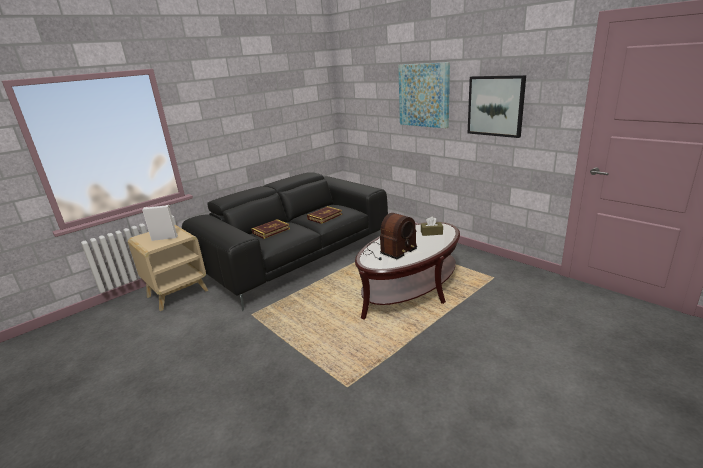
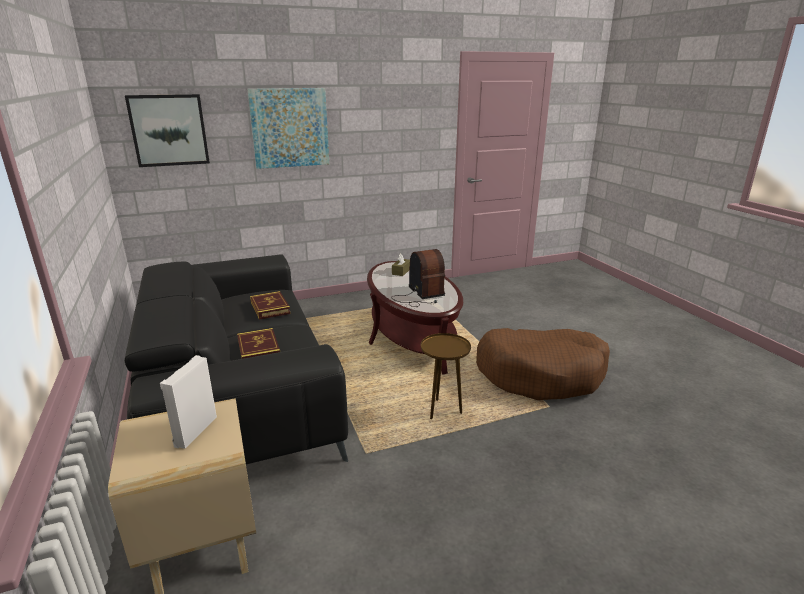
camera: 70 degrees left, 0 degrees up
picture [468,75,526,138] -> picture moved to [125,94,210,167]
none -> brown side table [421,333,471,419]
none -> brown dog bed [476,328,610,400]

